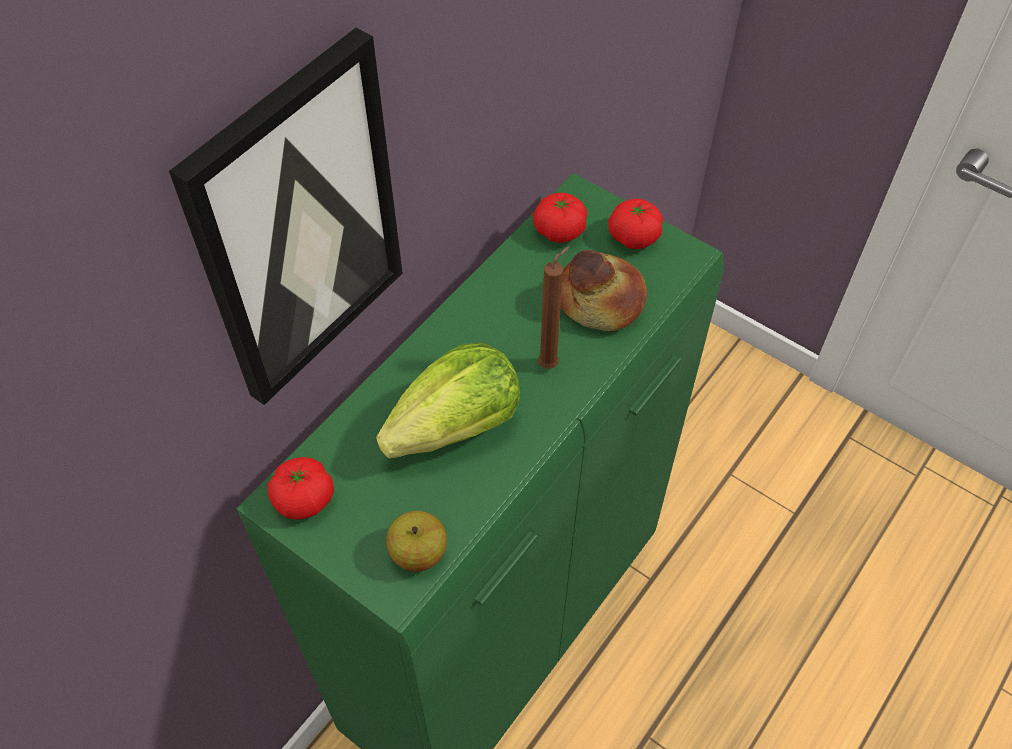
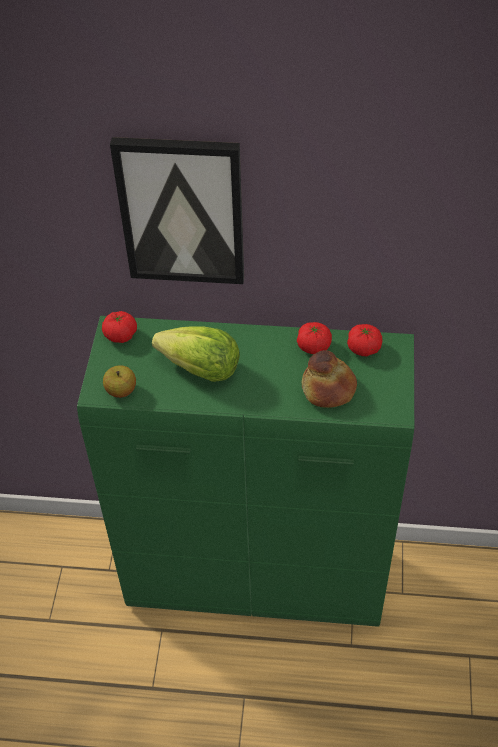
camera: 60 degrees right, 5 degrees down
brown candle [538,246,570,369] -> none
tomato [608,199,663,249] -> tomato moved to [297,322,332,354]

